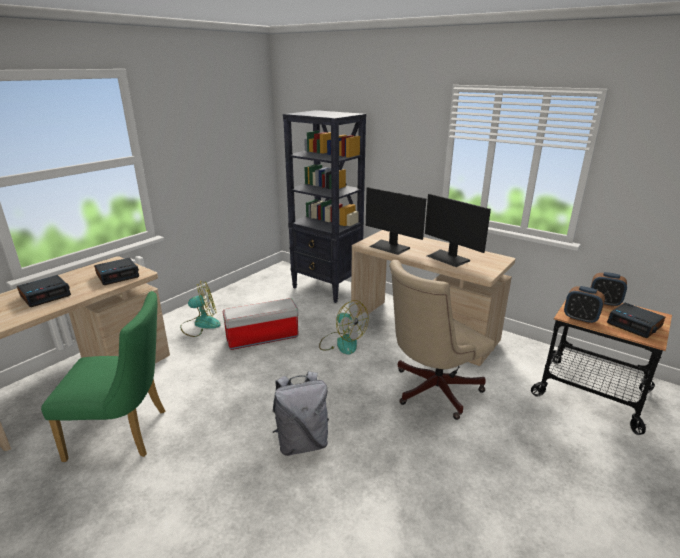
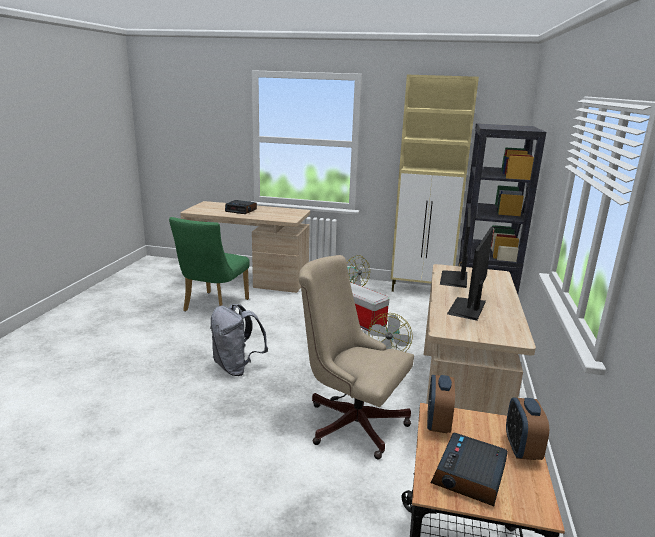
camera: 65 degrees right, 5 degrees down
green chair [41,291,165,462] -> green chair turned 45 degrees clockwise [169,217,250,312]
alarm clock [94,258,139,285] -> none
none -> beige cabinet [391,75,479,292]

